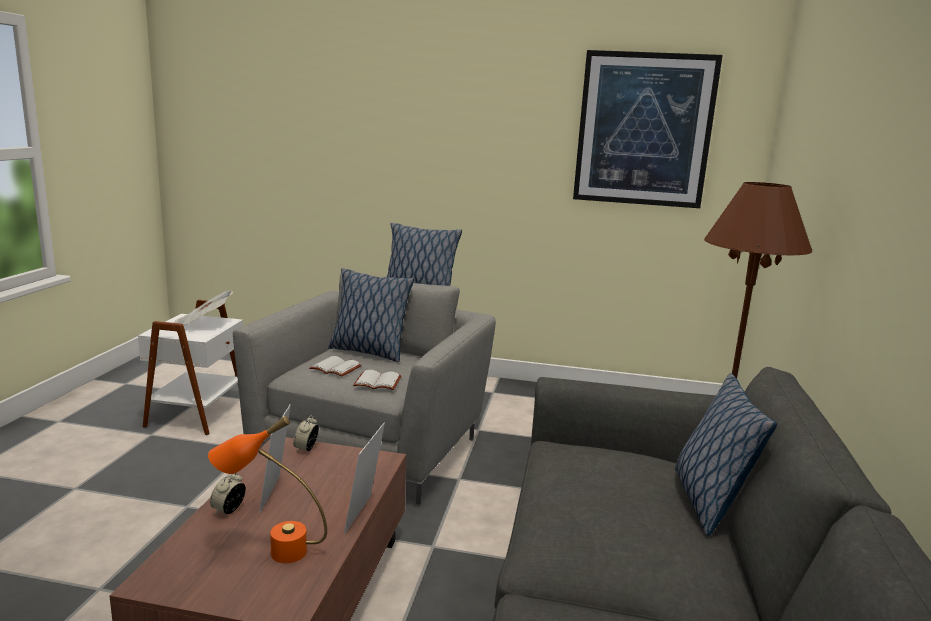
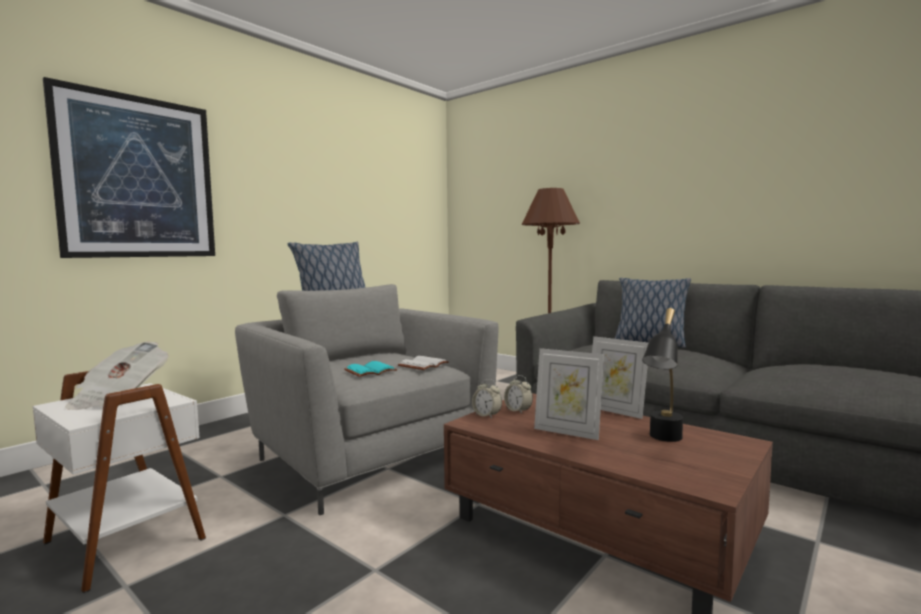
camera: 60 degrees left, 10 degrees down
orange table lamp [208,416,327,563] -> black table lamp [642,308,683,442]
alarm clock [210,472,246,515] -> alarm clock moved to [504,375,533,414]
white book [309,356,362,376] -> turquoise book [344,361,397,377]
pillow [328,268,414,362] -> none
picture [573,50,723,208] -> picture moved to [43,77,215,258]

